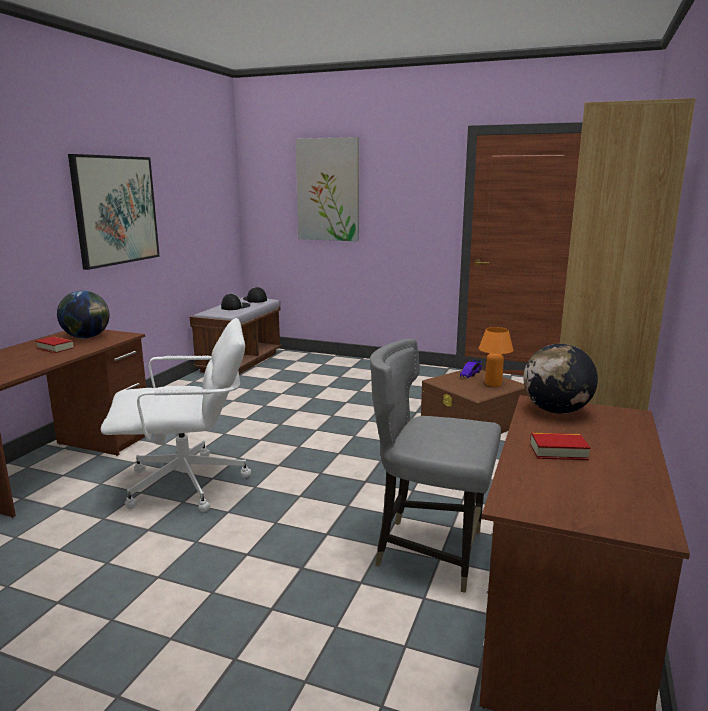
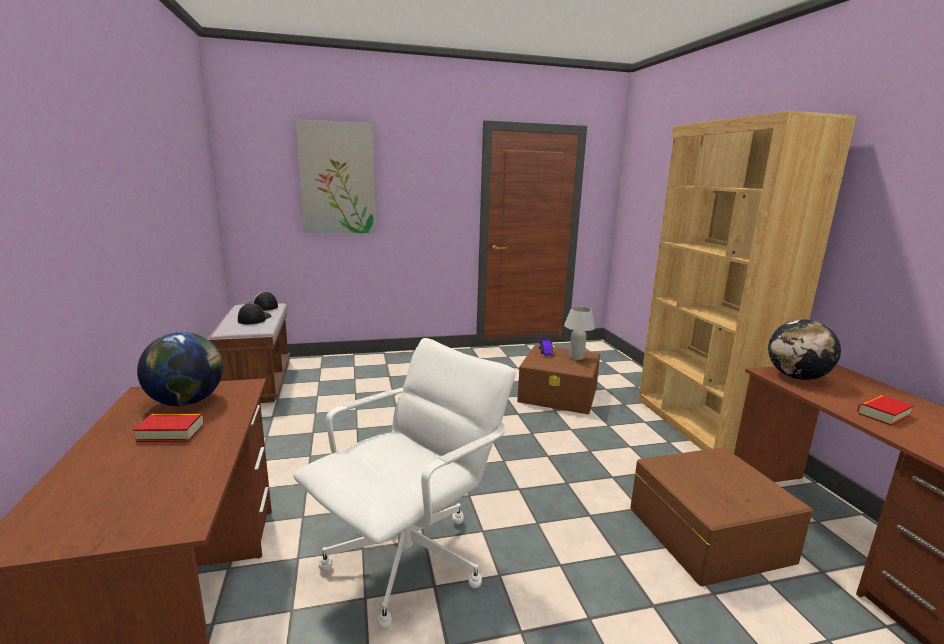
camera: 35 degrees left, 0 degrees up
picture [68,154,160,270] -> none
grey chair [370,339,501,593] -> brown storage box [630,447,813,586]
orange table lamp [479,327,513,387] -> white table lamp [564,306,595,360]

